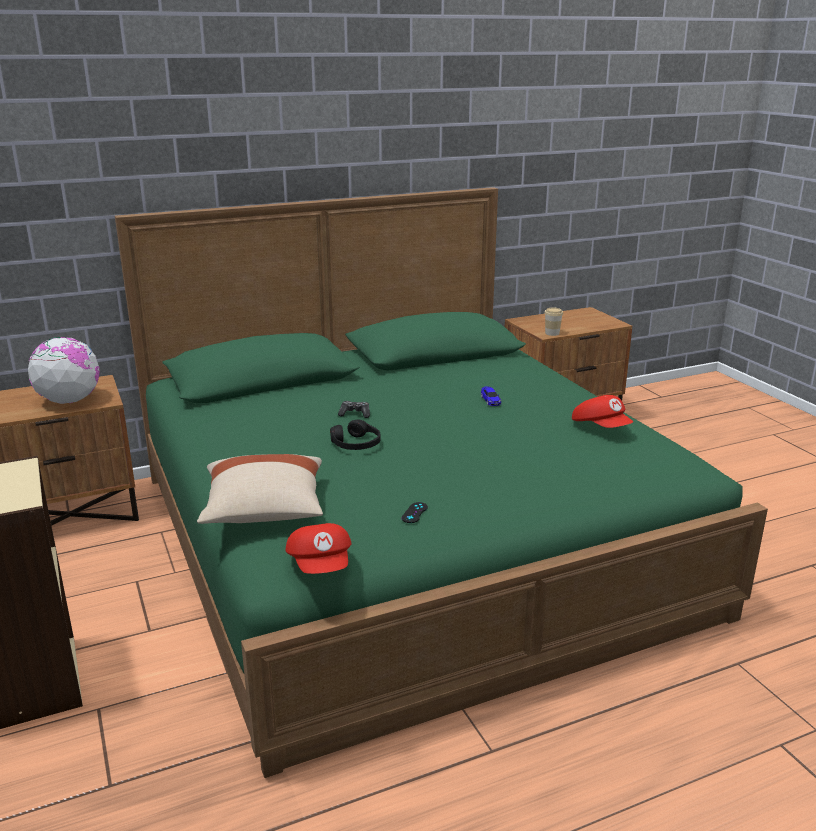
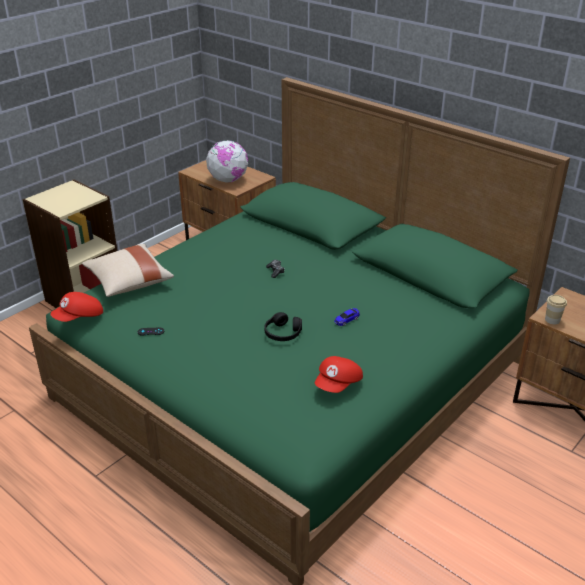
camera: 65 degrees right, 10 degrees up
black headphones [330,420,381,450] -> black headphones moved to [264,312,302,341]

